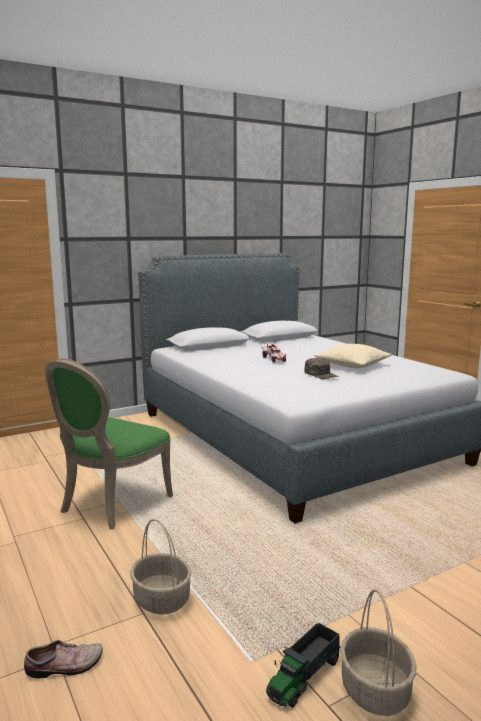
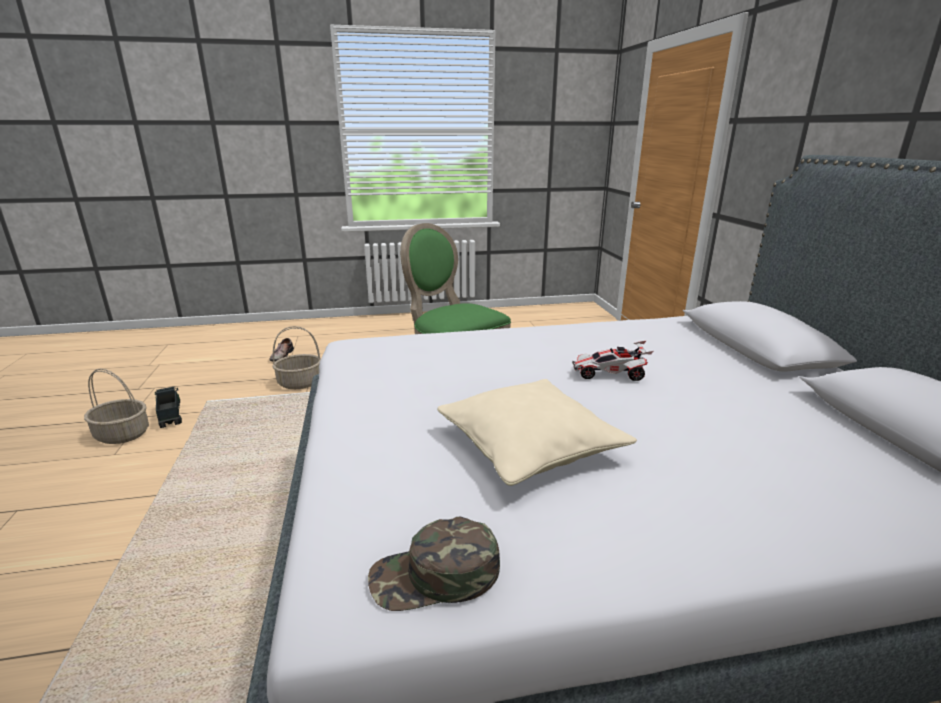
camera: 110 degrees right, 10 degrees up
green cap [304,358,339,379] -> green cap moved to [368,516,500,611]

